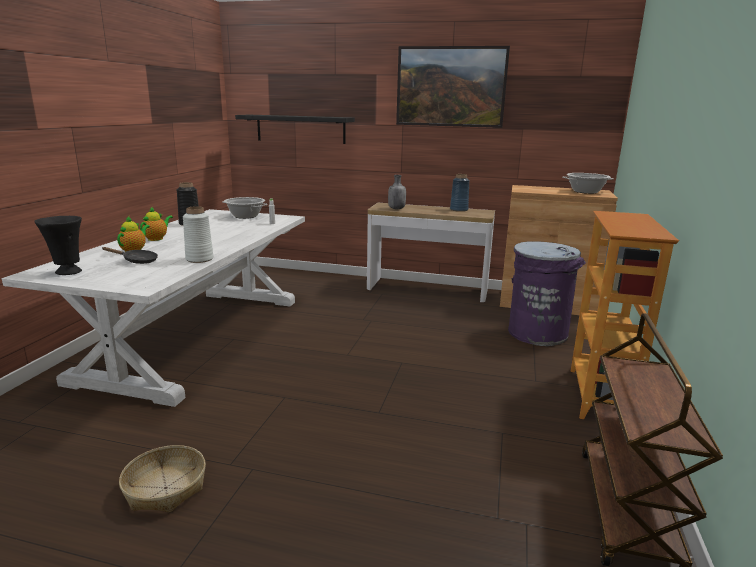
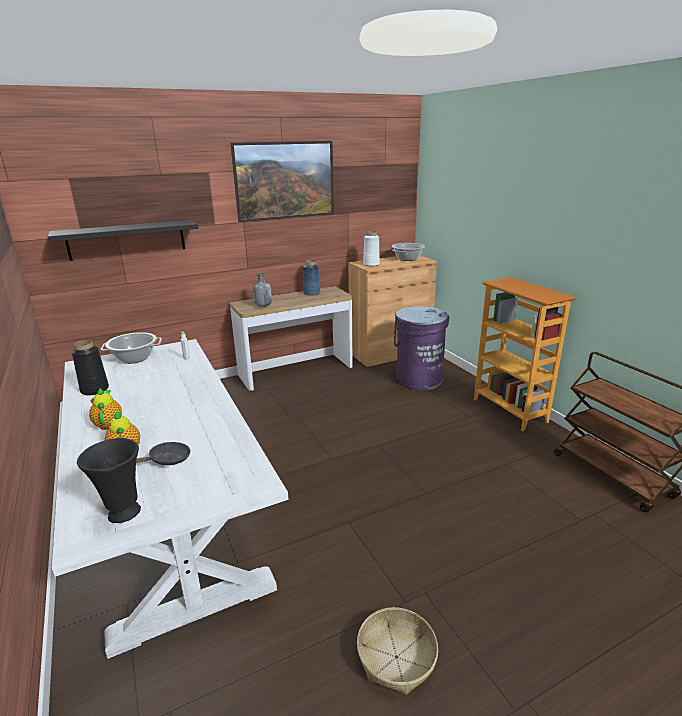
camera: 40 degrees left, 5 degrees up
white vase [183,206,214,263] -> white vase moved to [363,231,380,266]

